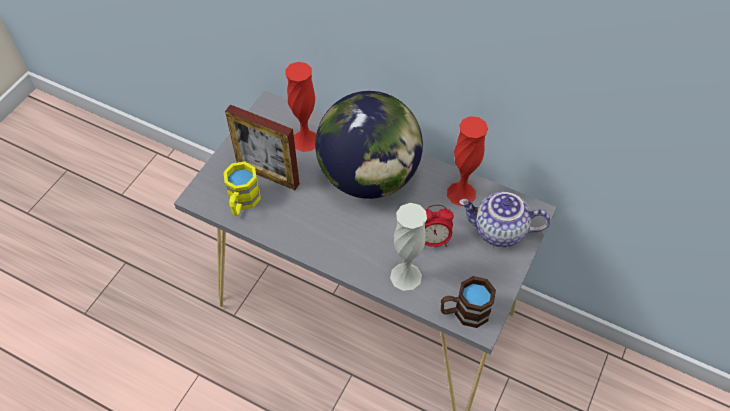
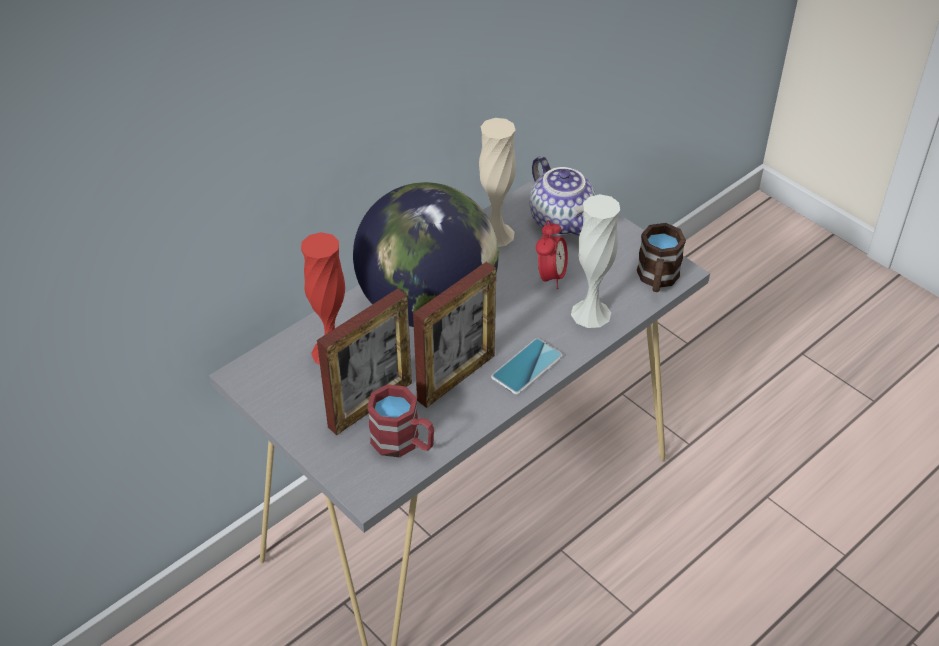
camera: 70 degrees left, 10 degrees down
yellow mug [223,161,261,216] -> red mug [367,384,434,457]
red vase [447,116,488,206] -> beige vase [479,118,516,247]
teapot [459,192,550,247] -> teapot turned 60 degrees counterclockwise [530,156,596,235]
none -> picture frame [413,262,496,408]
none -> phone [491,338,563,395]

